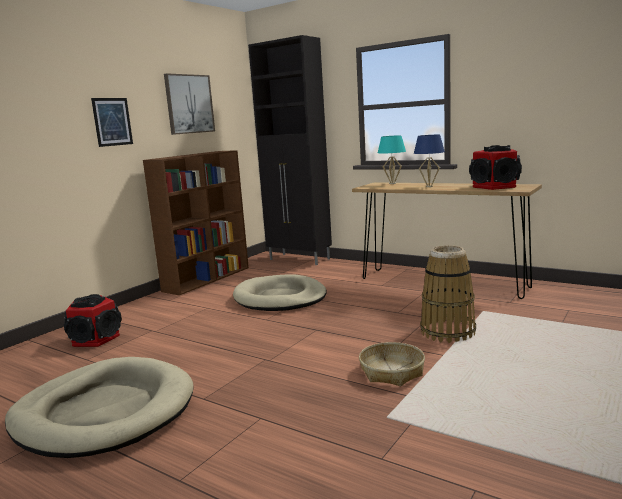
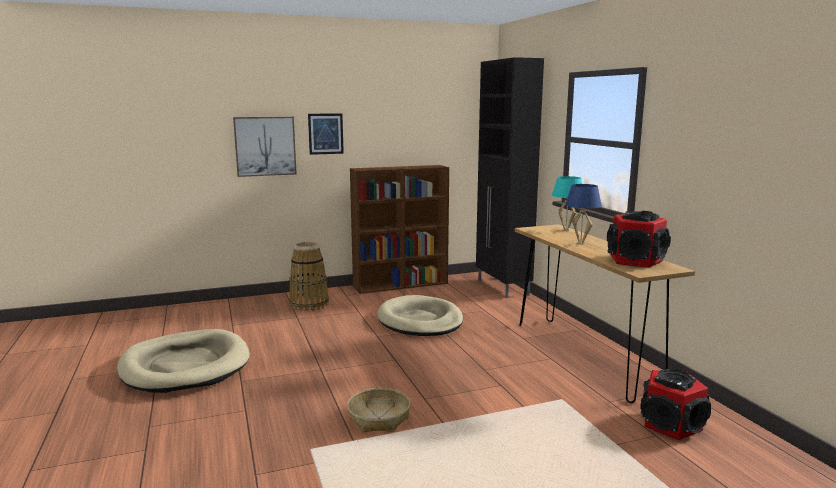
camera: 35 degrees right, 0 degrees up
speaker [64,294,122,347] -> speaker moved to [640,369,711,440]
picture [164,73,215,135] -> picture moved to [233,117,297,177]
basket [420,245,476,343] -> basket moved to [289,242,329,311]

